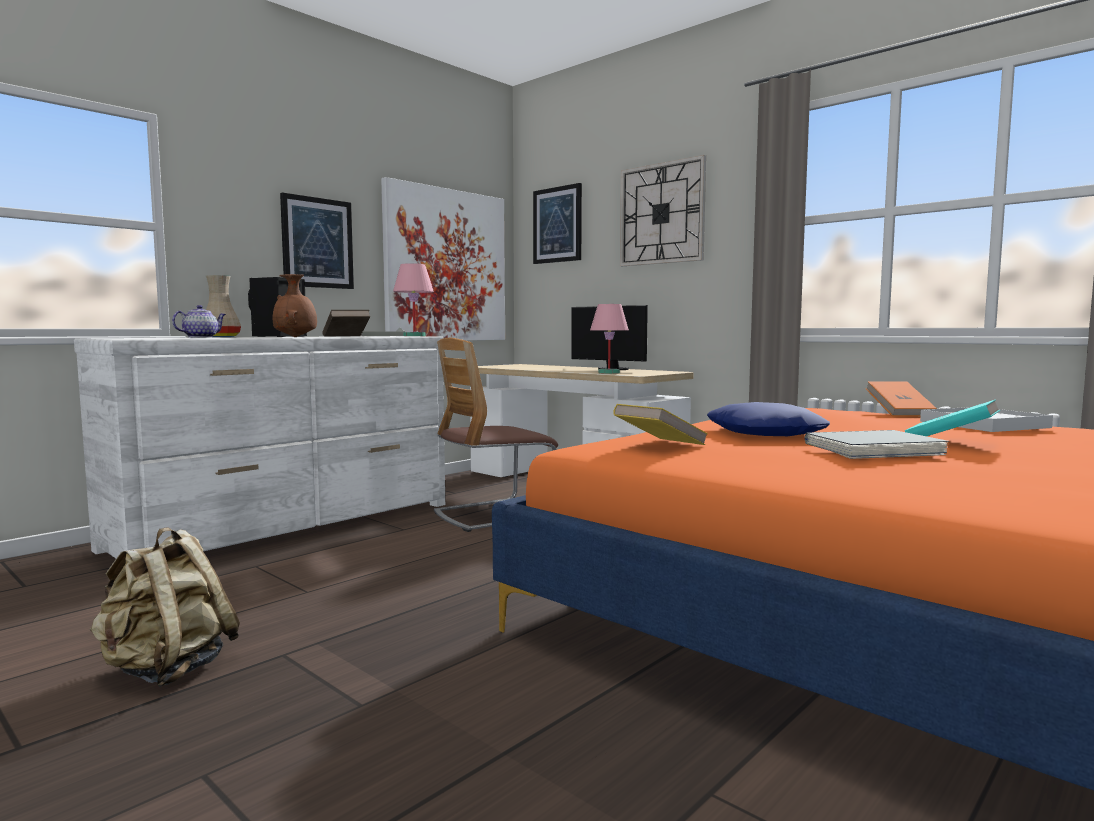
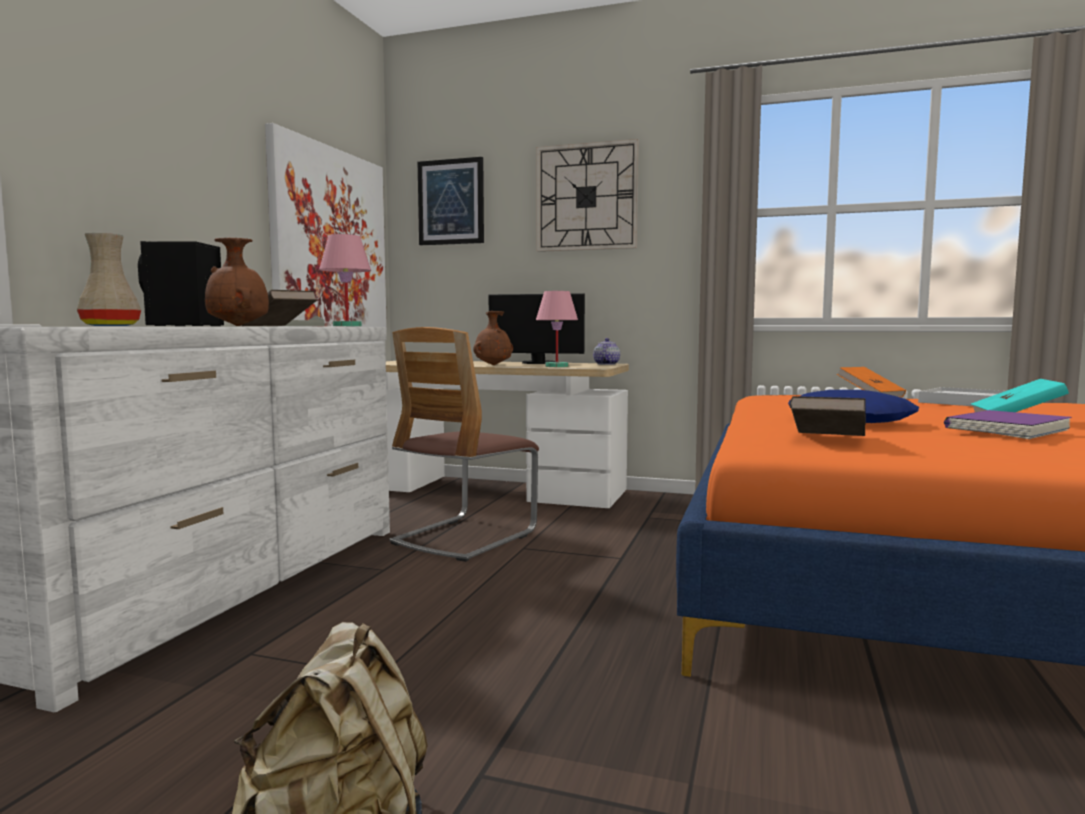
camera: 25 degrees left, 0 degrees up
teapot [172,305,226,338] -> teapot moved to [593,338,620,365]
picture [280,192,354,289] -> none
yellow book [614,404,708,445] -> brown book [790,396,866,436]
grey book [805,430,949,459] -> purple book [944,410,1072,439]
none -> brown vase [473,311,513,365]

